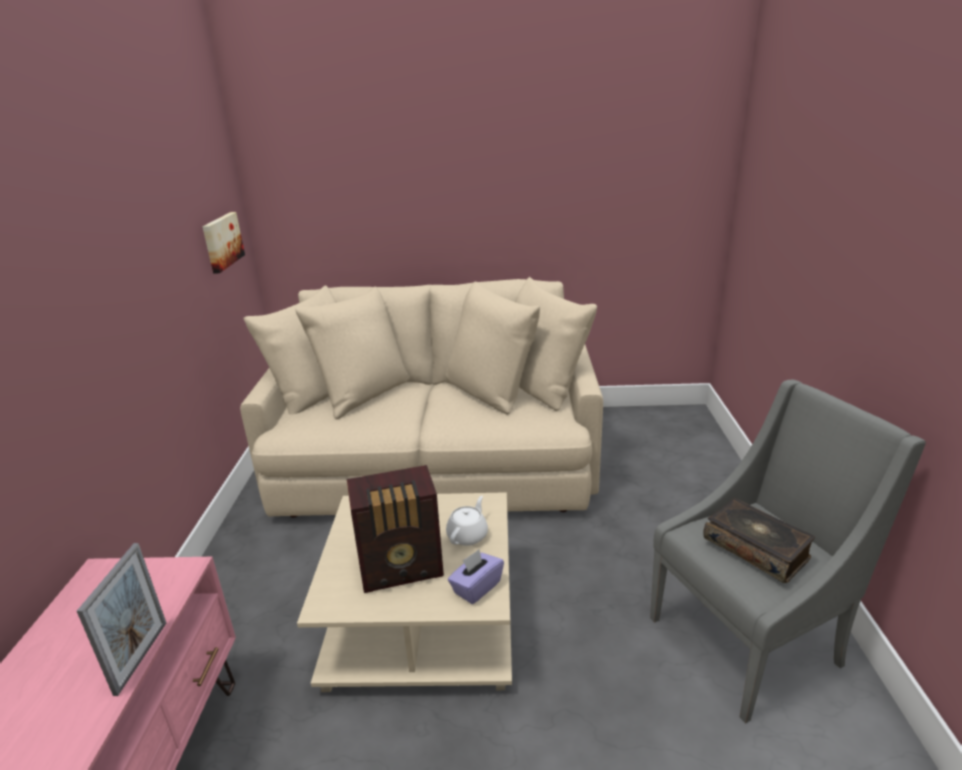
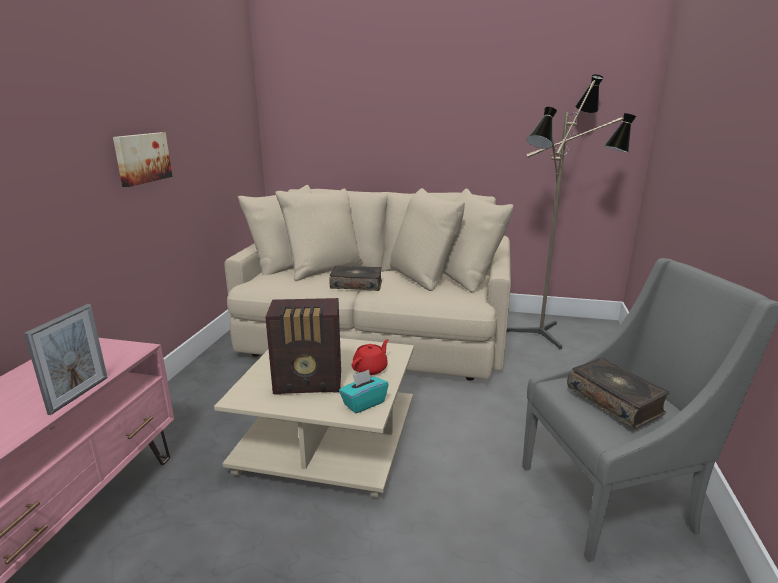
camera: 10 degrees right, 5 degrees down
picture [203,212,245,274] -> picture moved to [113,132,172,187]
white teapot [446,496,488,546] -> red teapot [352,339,389,375]
purple tissue box [448,549,504,604] -> turquoise tissue box [339,370,389,414]
none -> book [329,266,382,291]
none -> floor lamp [507,75,636,349]

